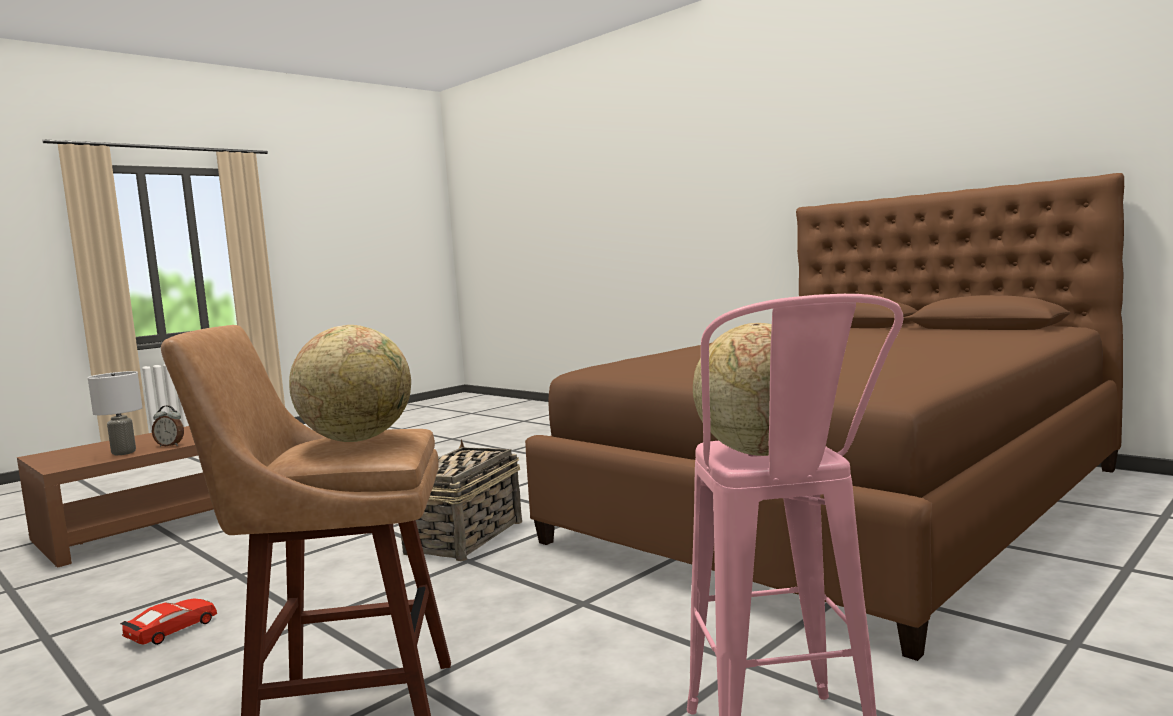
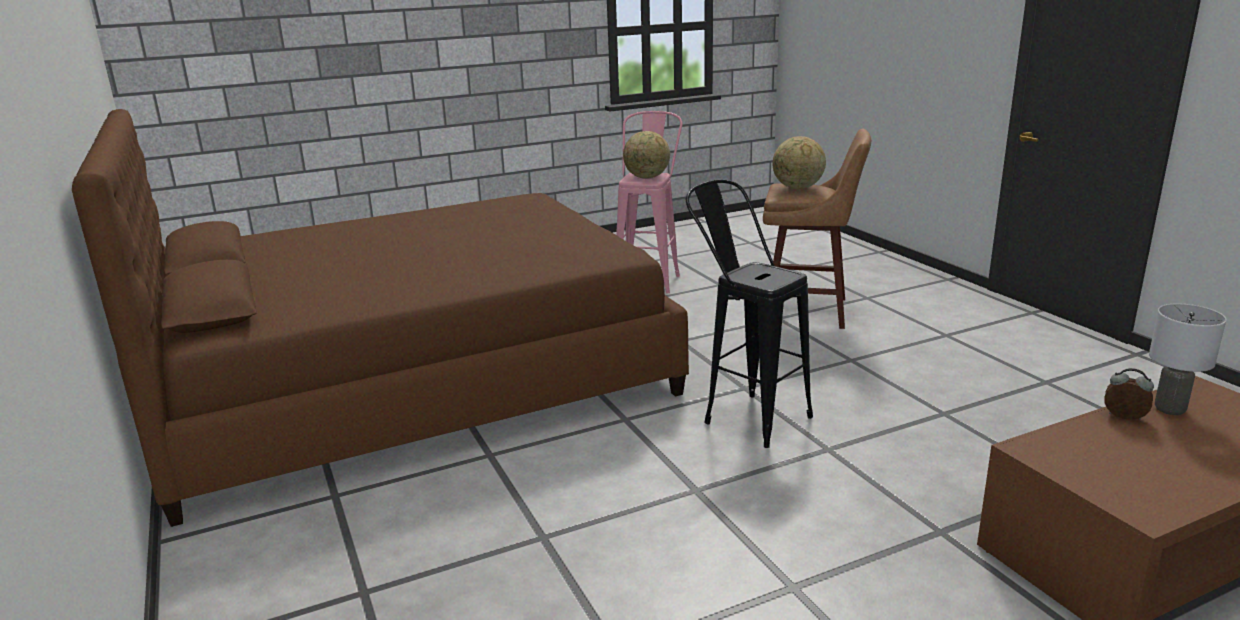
camera: 160 degrees left, 15 degrees up
red toy car [120,598,217,645] -> none
basket [401,439,522,561] -> black stool [686,179,813,448]

